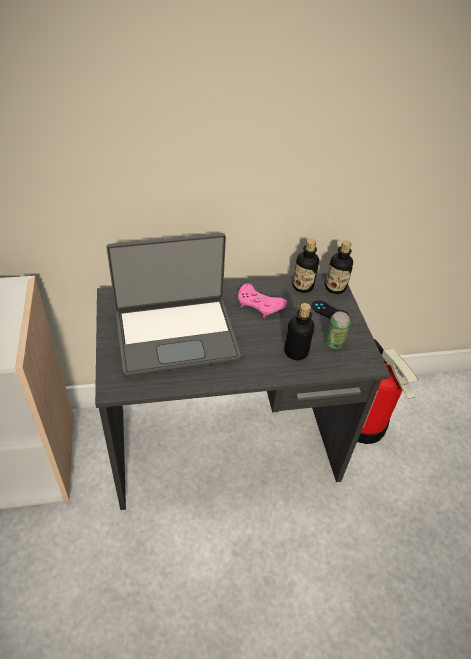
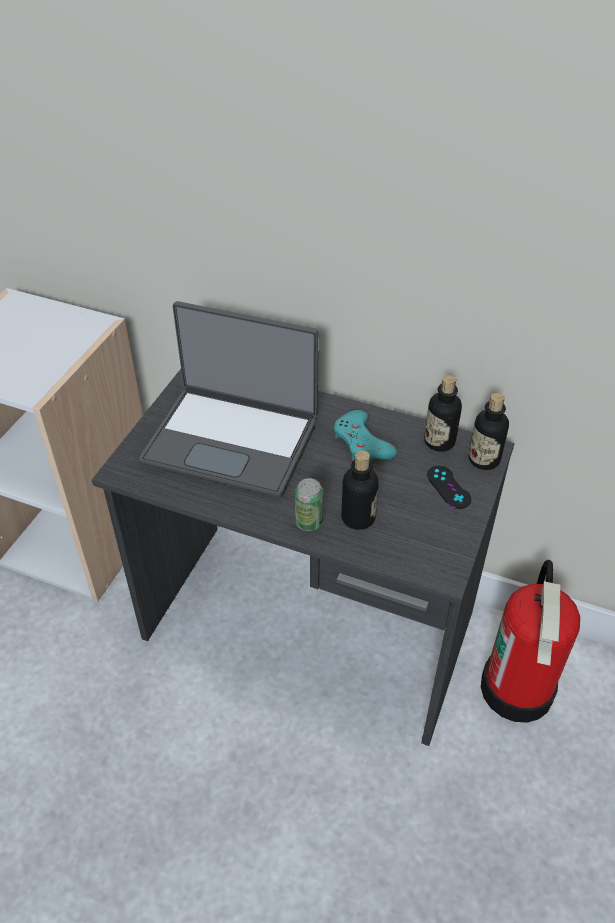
camera: 35 degrees right, 0 degrees up
pink game controller [238,283,287,318] -> turquoise game controller [334,410,397,460]
can [325,312,350,349] -> can moved to [295,478,324,531]

